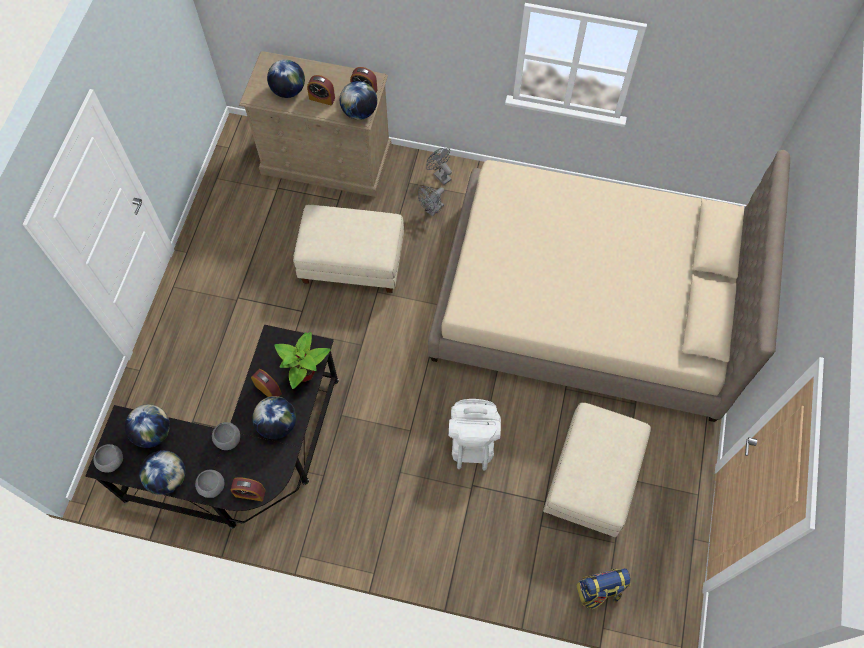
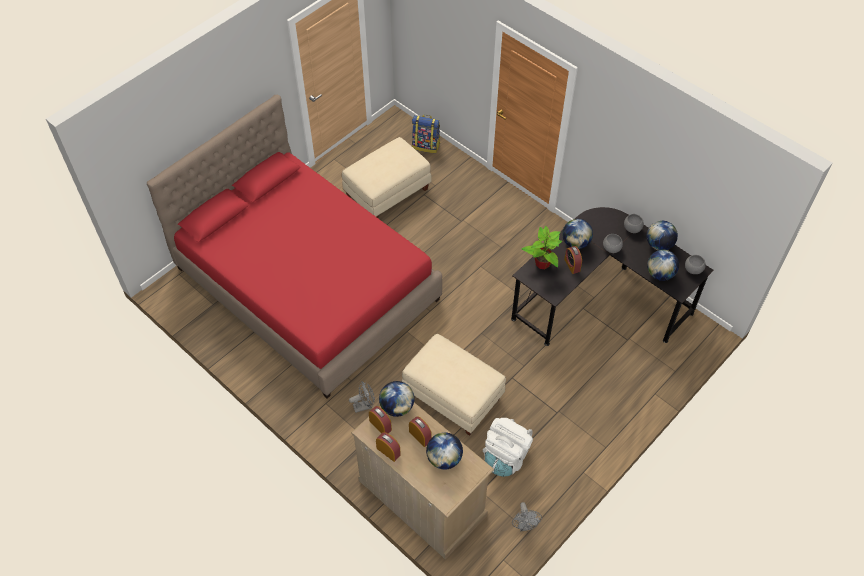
camera: 150 degrees left, 10 degrees down
alarm clock [231,477,266,501] -> alarm clock moved to [376,432,401,462]
grey fan [426,148,452,185] -> grey fan moved to [512,502,542,531]
beige bed [428,150,790,422] -> red bed [147,95,442,398]
white backpack [449,399,501,471] -> white backpack moved to [483,418,533,477]

